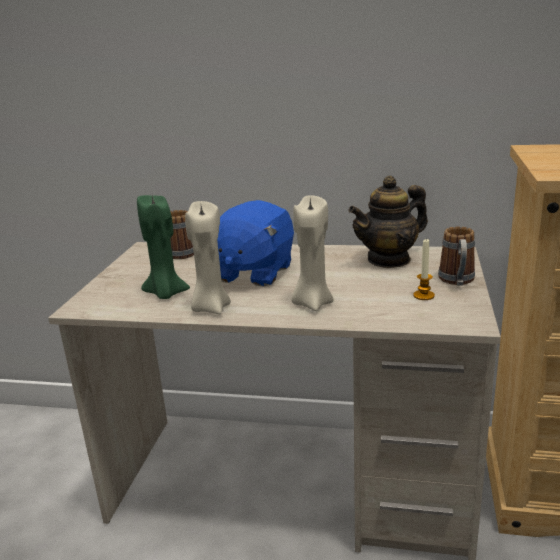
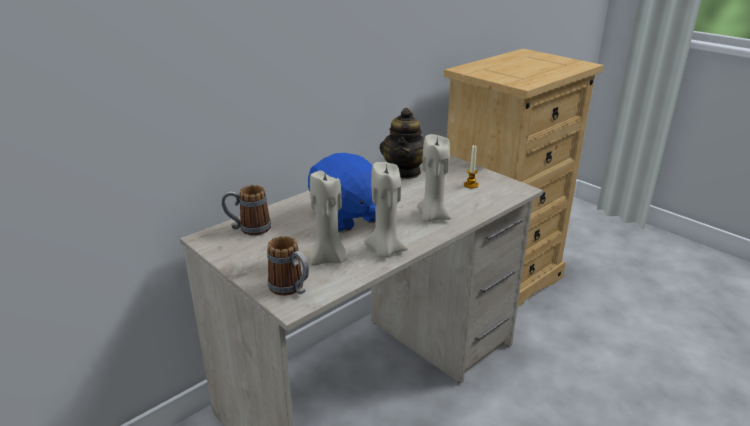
camera: 55 degrees left, 5 degrees up
green candle [137,195,190,299] -> beige candle [310,171,348,266]
mug [438,226,475,286] -> mug moved to [267,236,309,296]

